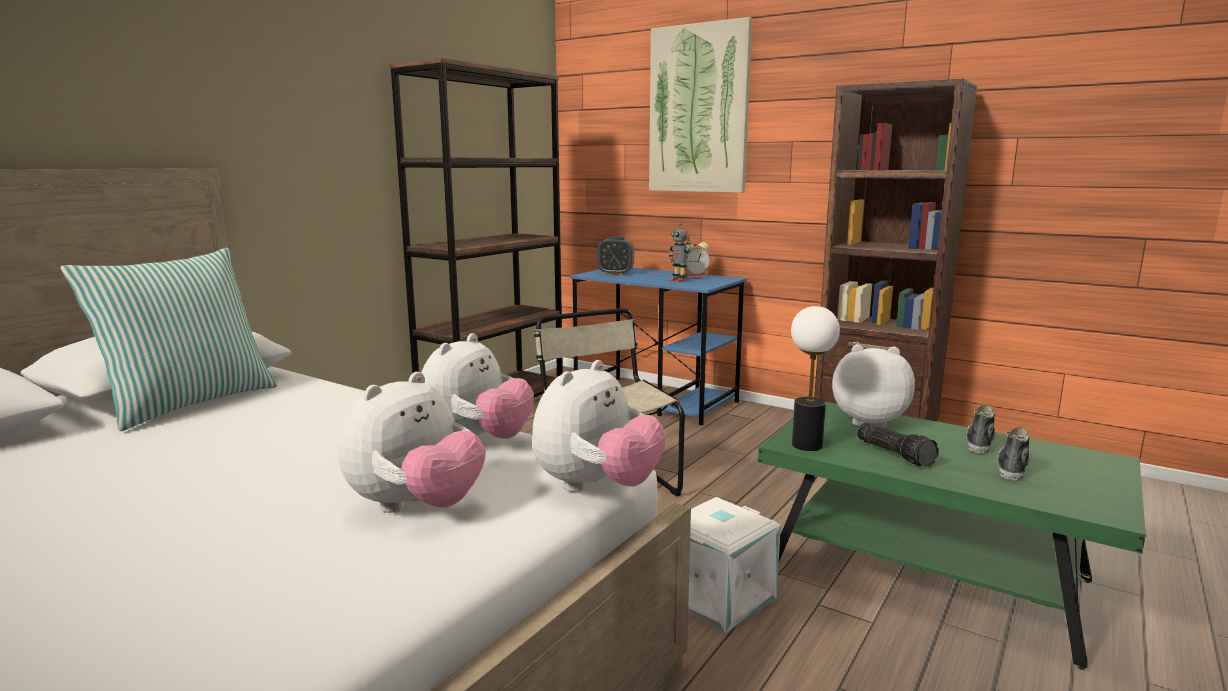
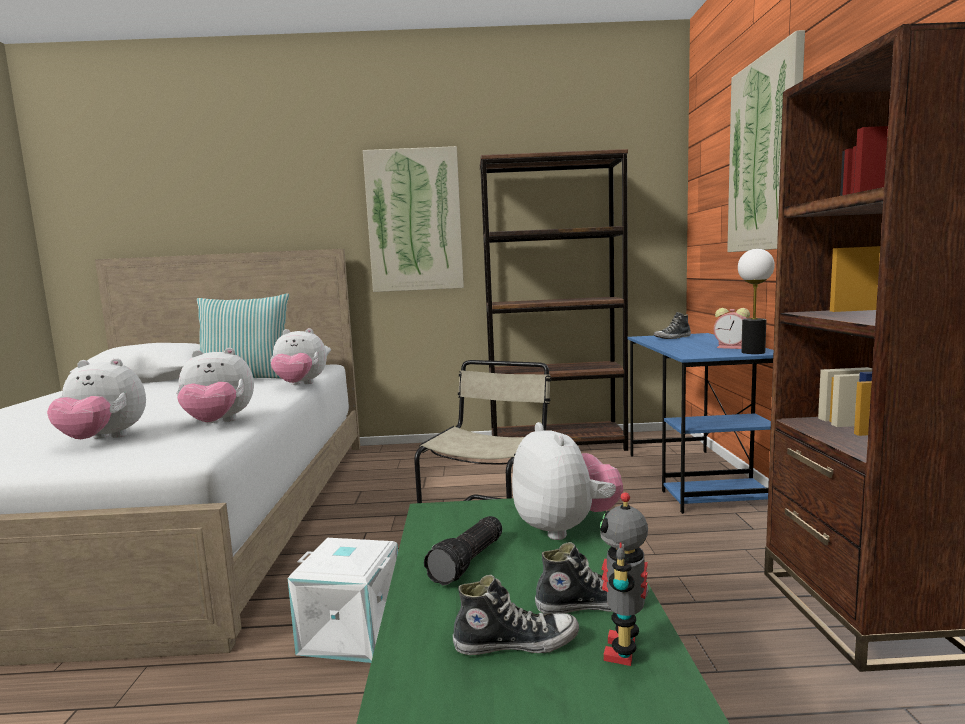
camera: 55 degrees right, 5 degrees down
plush toy [532,360,666,492] -> plush toy moved to [271,328,327,385]
alarm clock [597,236,634,275] -> shoe [654,312,691,339]
toy robot [669,223,691,282] -> toy robot moved to [600,492,648,666]
table lamp [791,306,840,451] -> table lamp moved to [738,249,775,354]
none -> picture [363,146,464,292]

